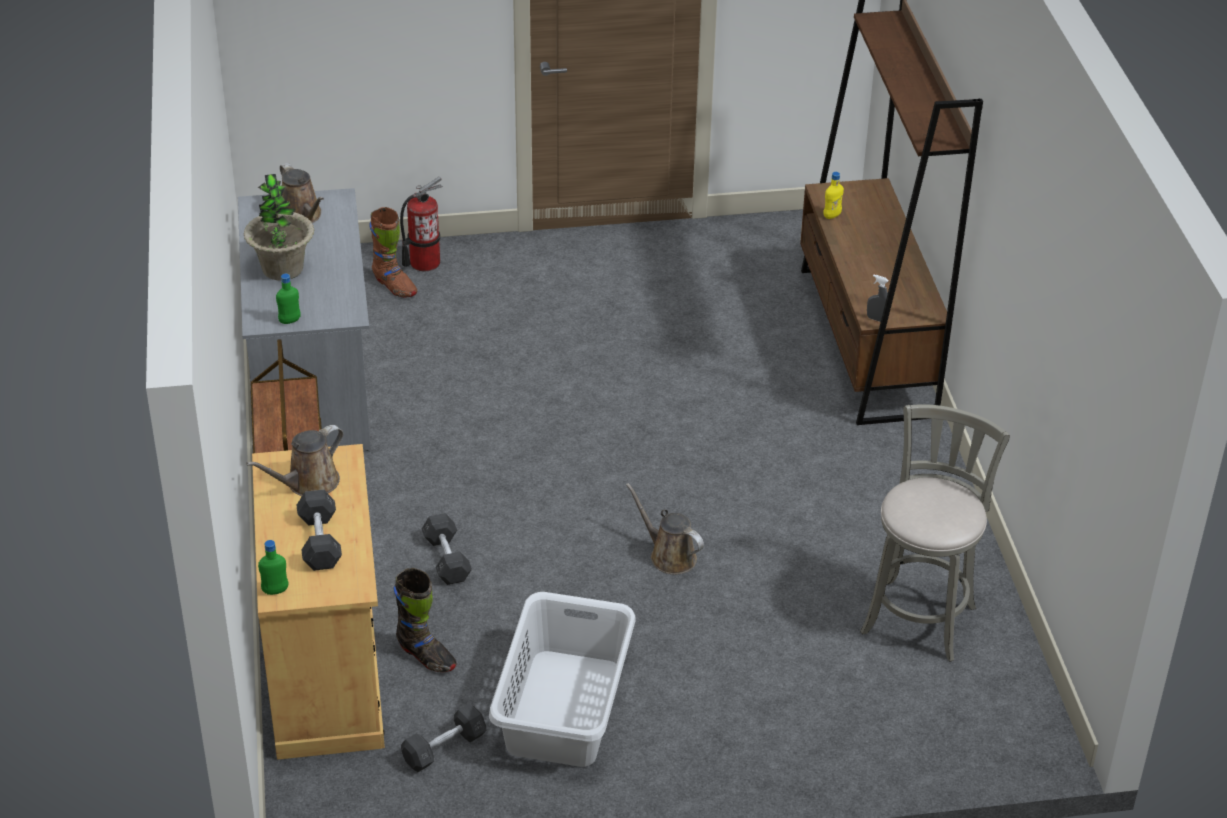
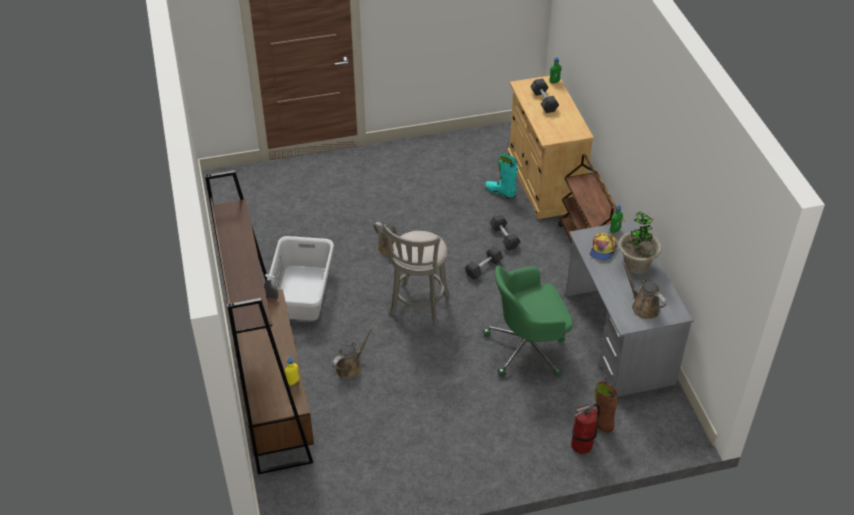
camera: 175 degrees right, 5 degrees up
brown watering can [246,425,344,496] -> brown watering can moved to [332,325,374,379]
black boot [393,568,457,672] -> turquoise boot [485,154,518,199]
grey dumbbell [401,703,486,772] -> grey dumbbell moved to [465,246,503,280]
grey laundry basket [489,592,635,767] -> grey laundry basket moved to [269,236,334,320]
grey stool [860,404,1010,662] -> grey stool moved to [383,224,450,326]
none -> green office chair [483,265,573,377]
none -> cap [590,232,617,260]

